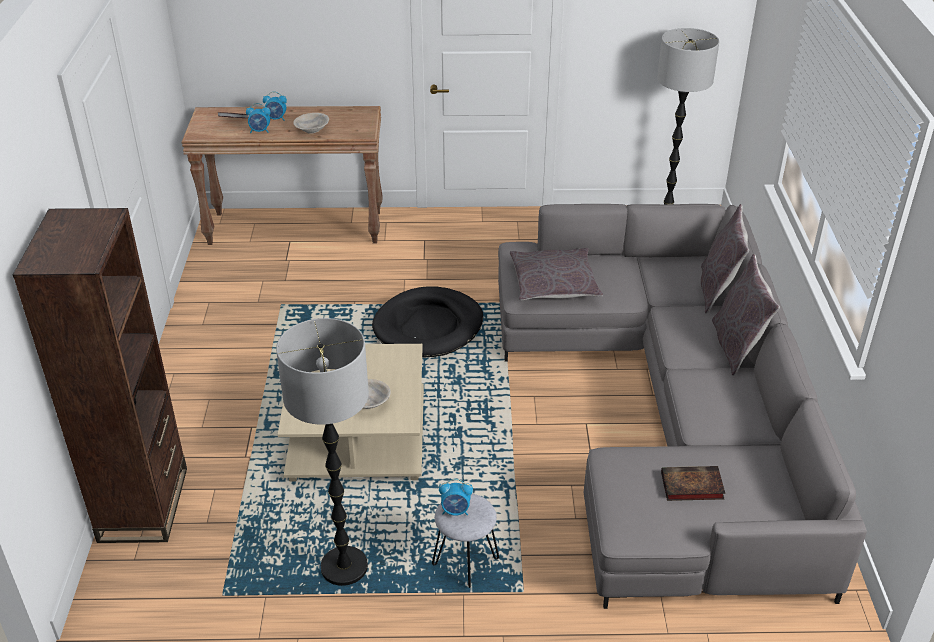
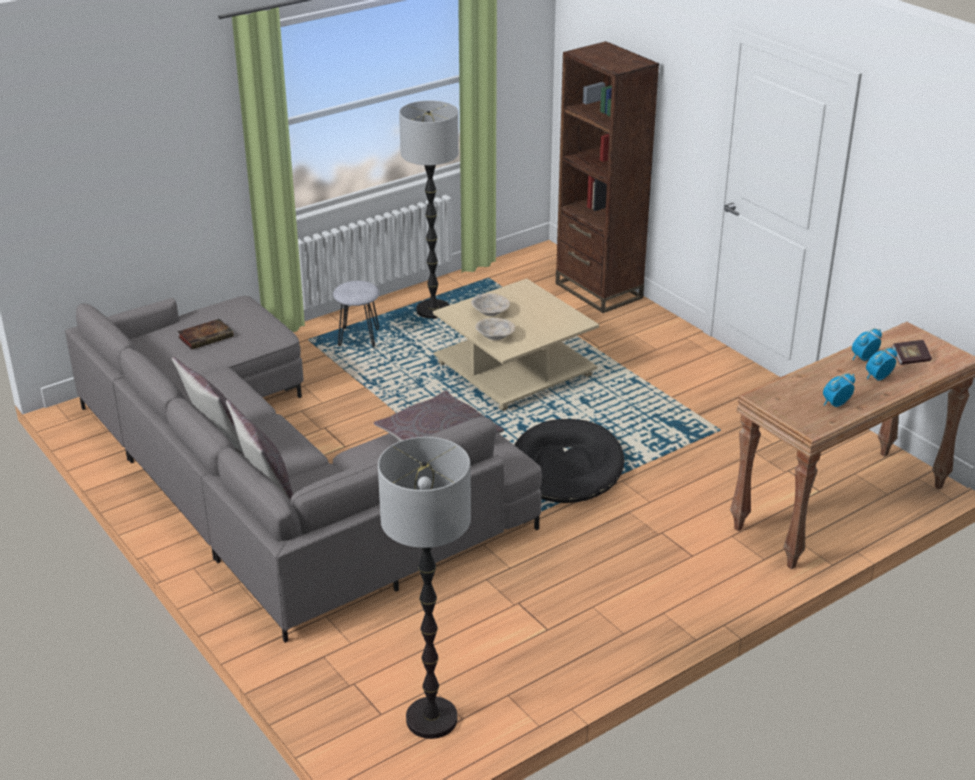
camera: 145 degrees right, 5 degrees down
beige bowl [293,113,329,134] -> beige bowl moved to [475,318,515,340]
alarm clock [439,479,473,516] -> alarm clock moved to [823,373,855,407]

